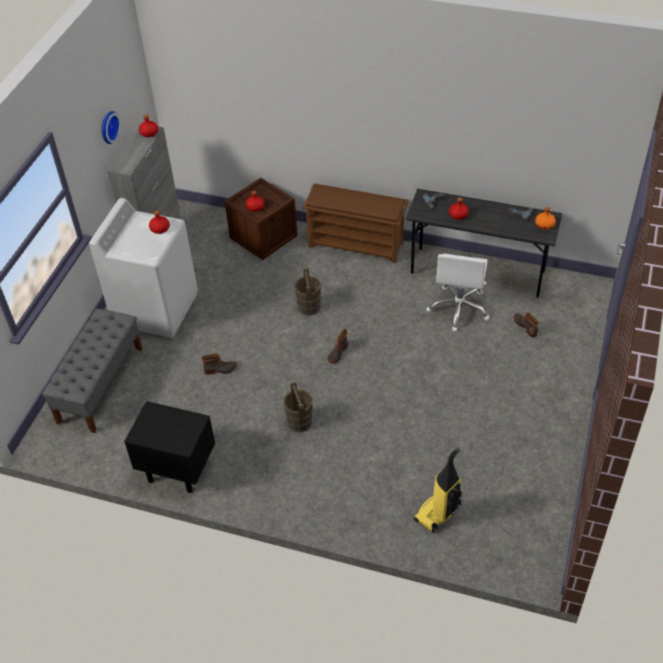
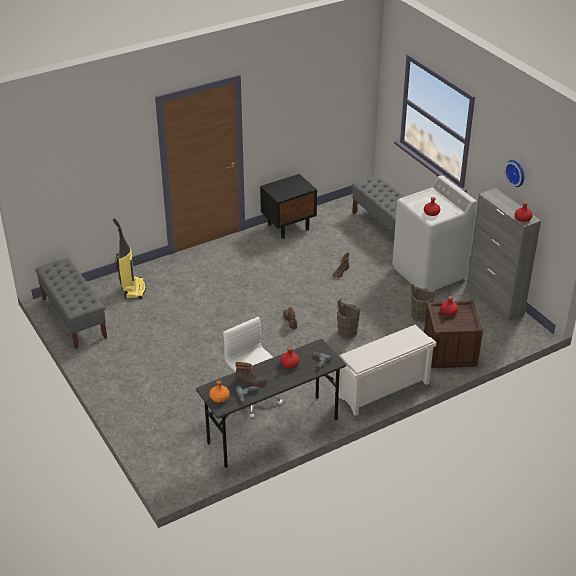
camera: 130 degrees right, 10 degrees down
brown bucket [283,382,313,432] -> brown bucket moved to [411,284,436,322]
brown shoe rack [303,183,408,263] -> white shoe rack [338,325,436,416]
boot [514,313,538,337] -> boot moved to [235,362,268,386]
none -> grey bench [35,258,107,349]

